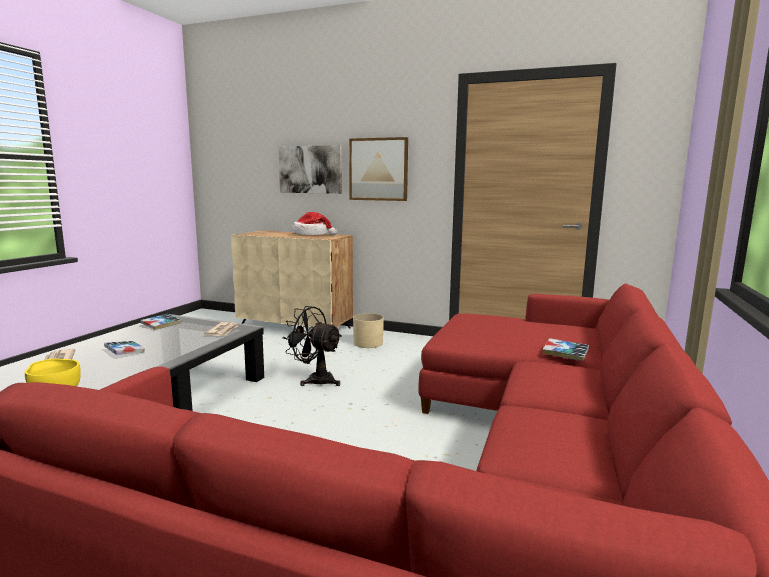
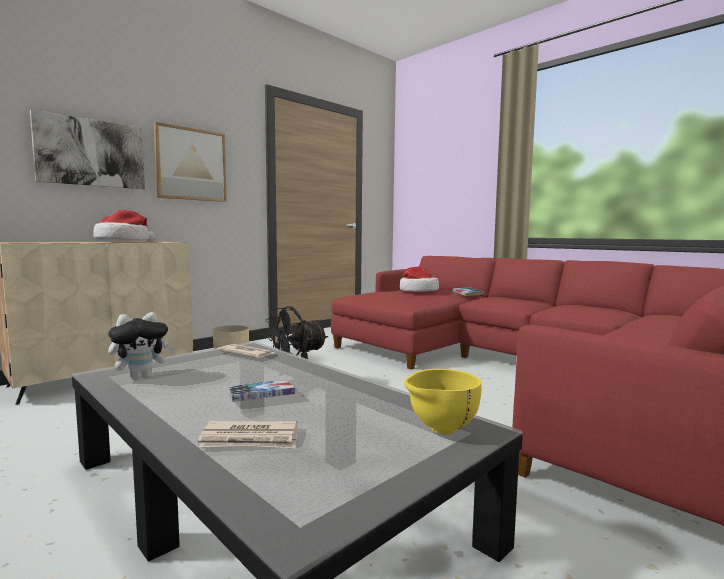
camera: 65 degrees left, 5 degrees down
book [141,314,181,330] -> plush toy [108,312,176,380]
none -> hat [400,266,439,292]

